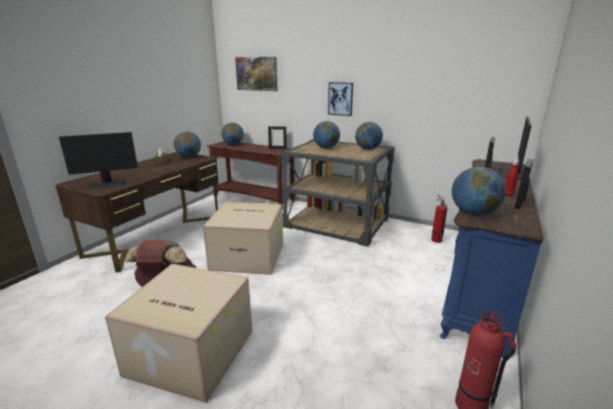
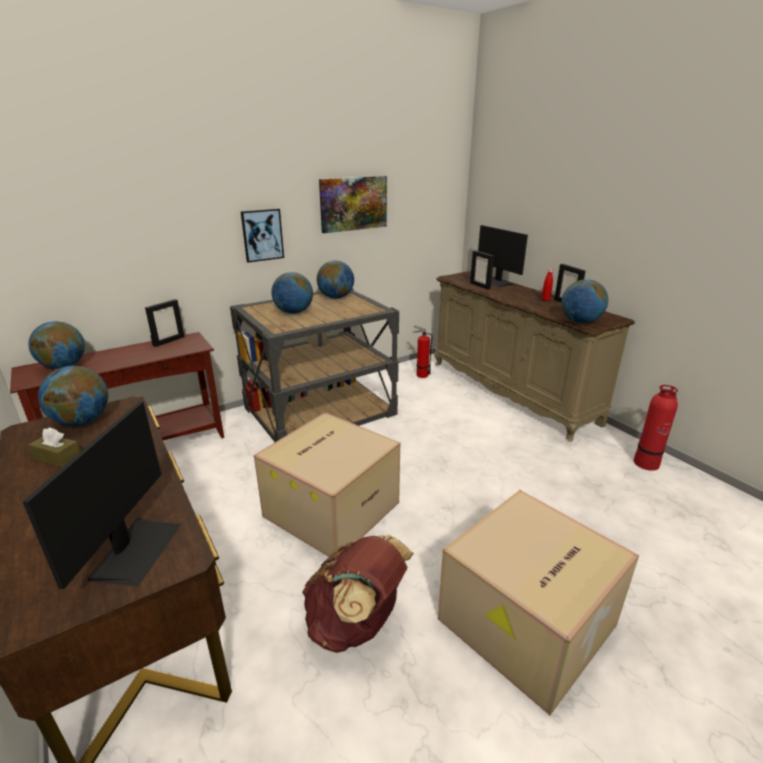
camera: 60 degrees left, 5 degrees up
picture [235,57,278,91] -> picture moved to [319,176,387,233]
blue cabinet [440,159,544,360] -> beige cabinet [434,271,635,442]

